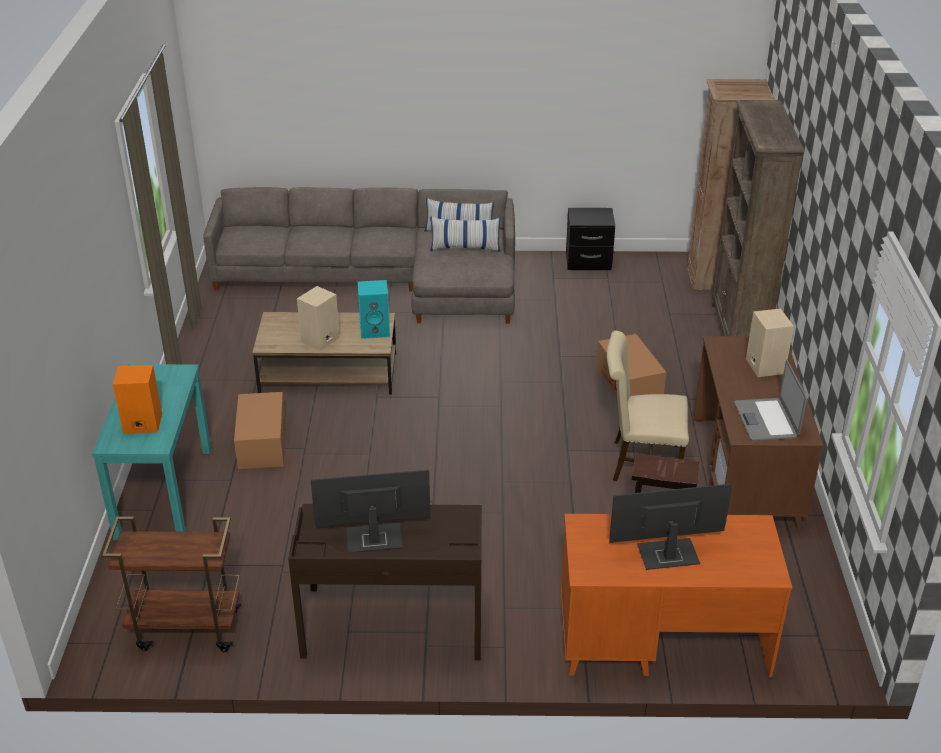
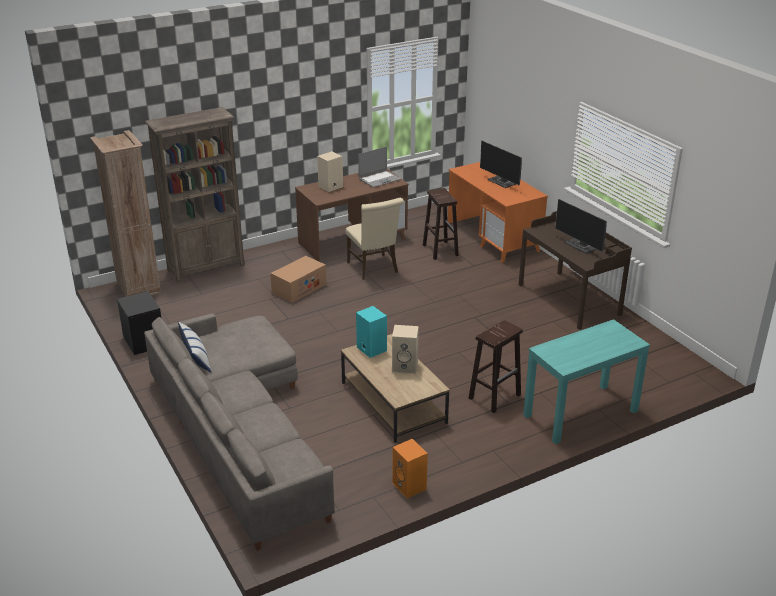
camera: 120 degrees left, 5 degrees down
brown cart [102,517,242,652] -> none
orange speaker [113,365,162,434] -> orange speaker moved to [392,439,428,498]
cardboard box [234,392,286,469] -> brown stool [469,320,523,413]
pillow [430,216,501,252] -> none

